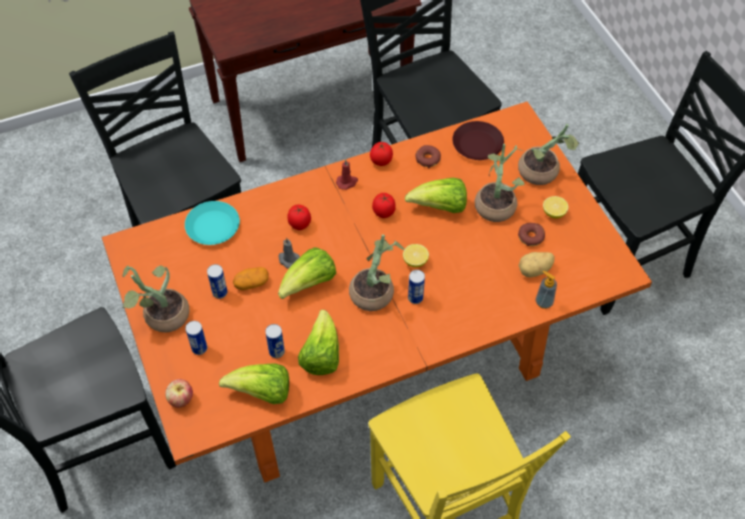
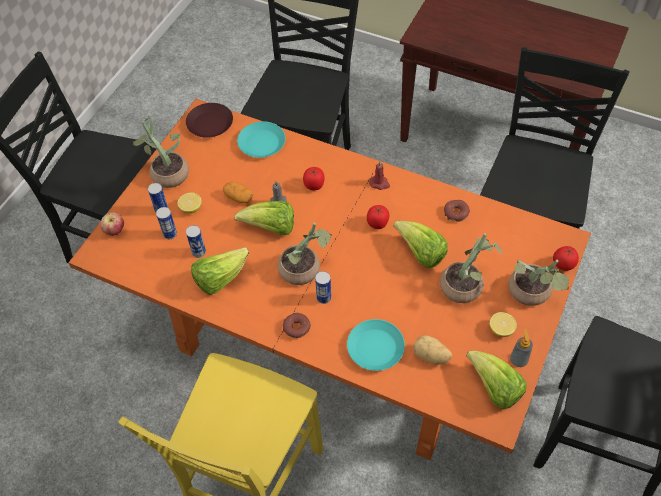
camera: 50 degrees right, 0 degrees up
can [207,264,227,299] -> can moved to [156,207,177,239]
lettuce [219,363,289,404] -> lettuce moved to [466,350,527,409]
tomato [370,142,393,166] -> tomato moved to [553,246,579,271]
lemon [403,244,429,267] -> lemon moved to [178,192,202,214]
brown plate [452,121,504,160] -> brown plate moved to [186,103,233,138]
donut [518,223,545,246] -> donut moved to [283,313,311,338]
soap dispenser [536,271,557,309] -> soap dispenser moved to [510,329,533,367]
none -> turquoise plate [347,319,405,371]

